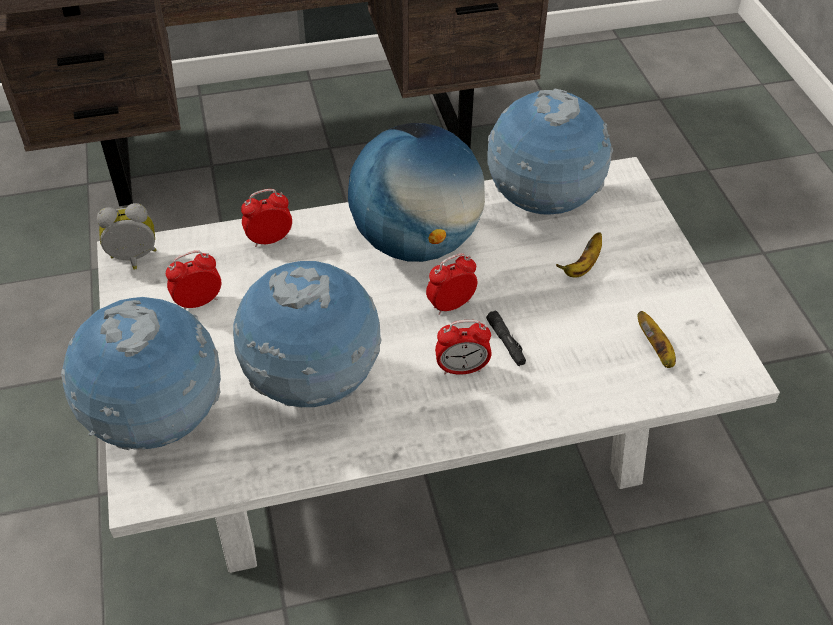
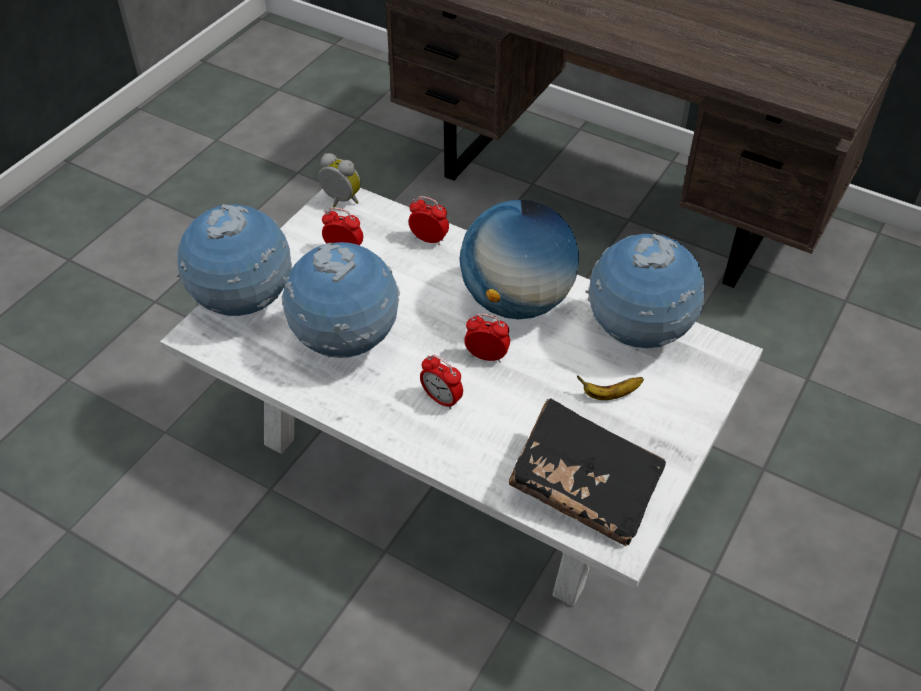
camera: 45 degrees right, 0 degrees up
black flashlight [486,311,526,366] -> none
banana [638,311,676,368] -> black book [509,398,666,546]

